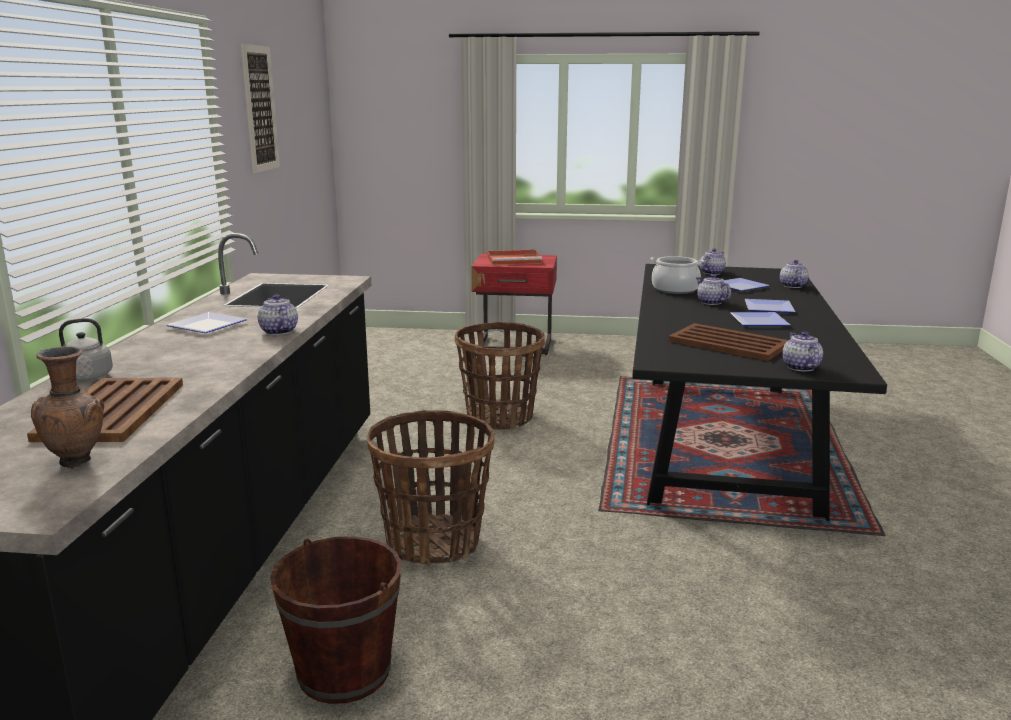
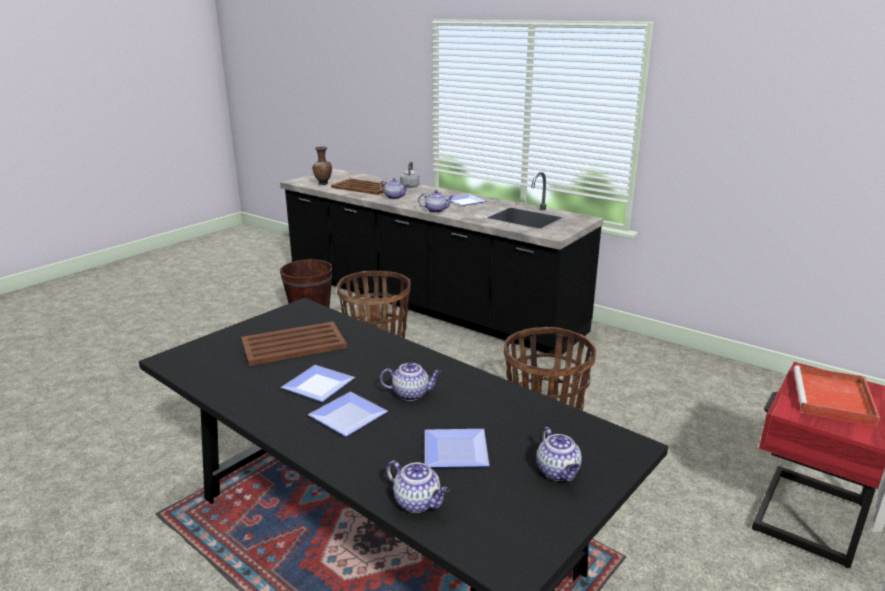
camera: 120 degrees right, 5 degrees up
picture [241,44,280,173] -> none
cooking pot [650,256,704,294] -> none
teapot [782,331,823,371] -> teapot moved to [380,178,409,199]

